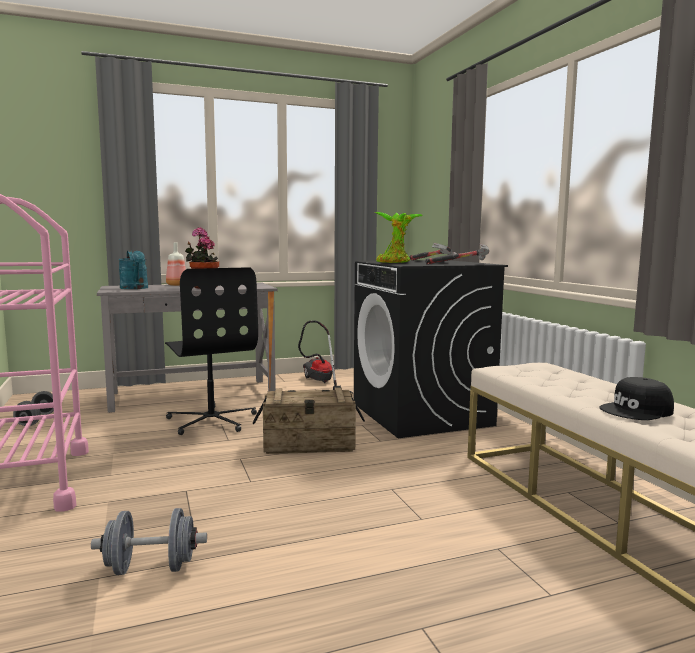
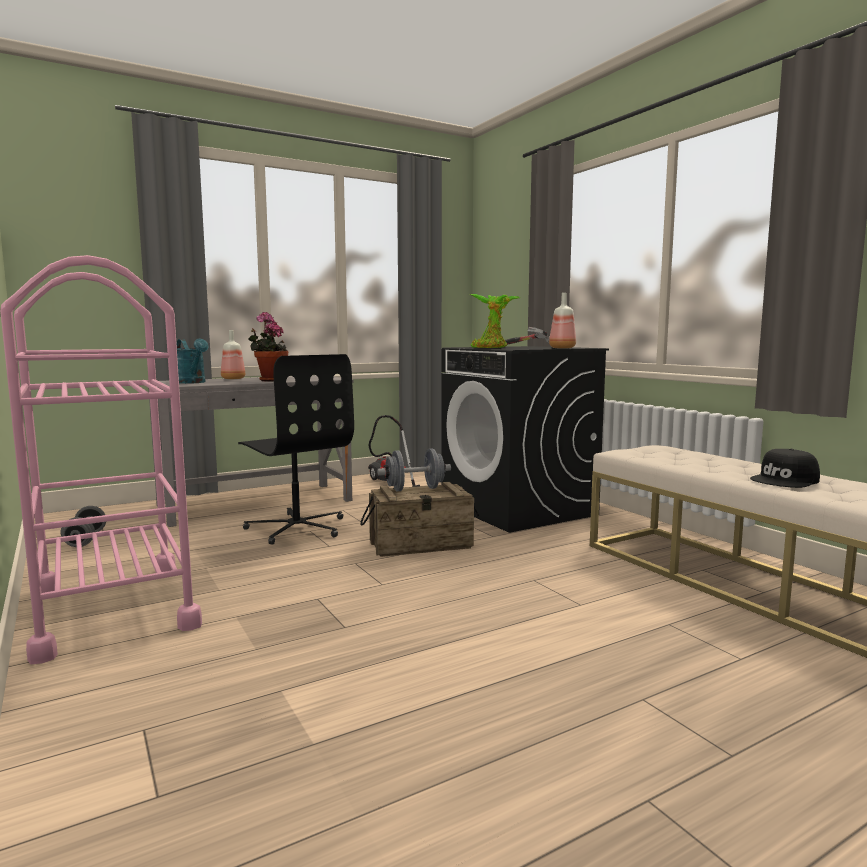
camera: 10 degrees left, 0 degrees up
grey dumbbell [91,508,207,575] -> grey dumbbell moved to [377,449,451,491]
hammer [425,244,489,264] -> bottle [549,293,576,349]

